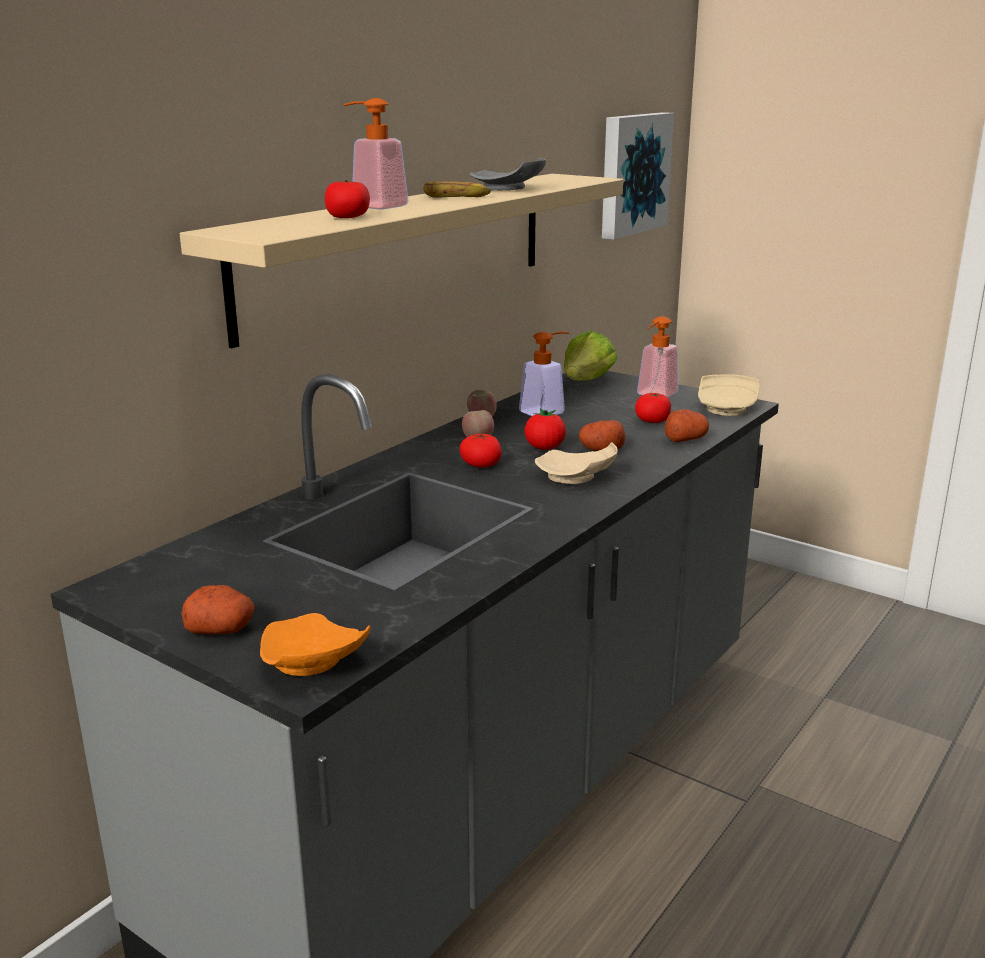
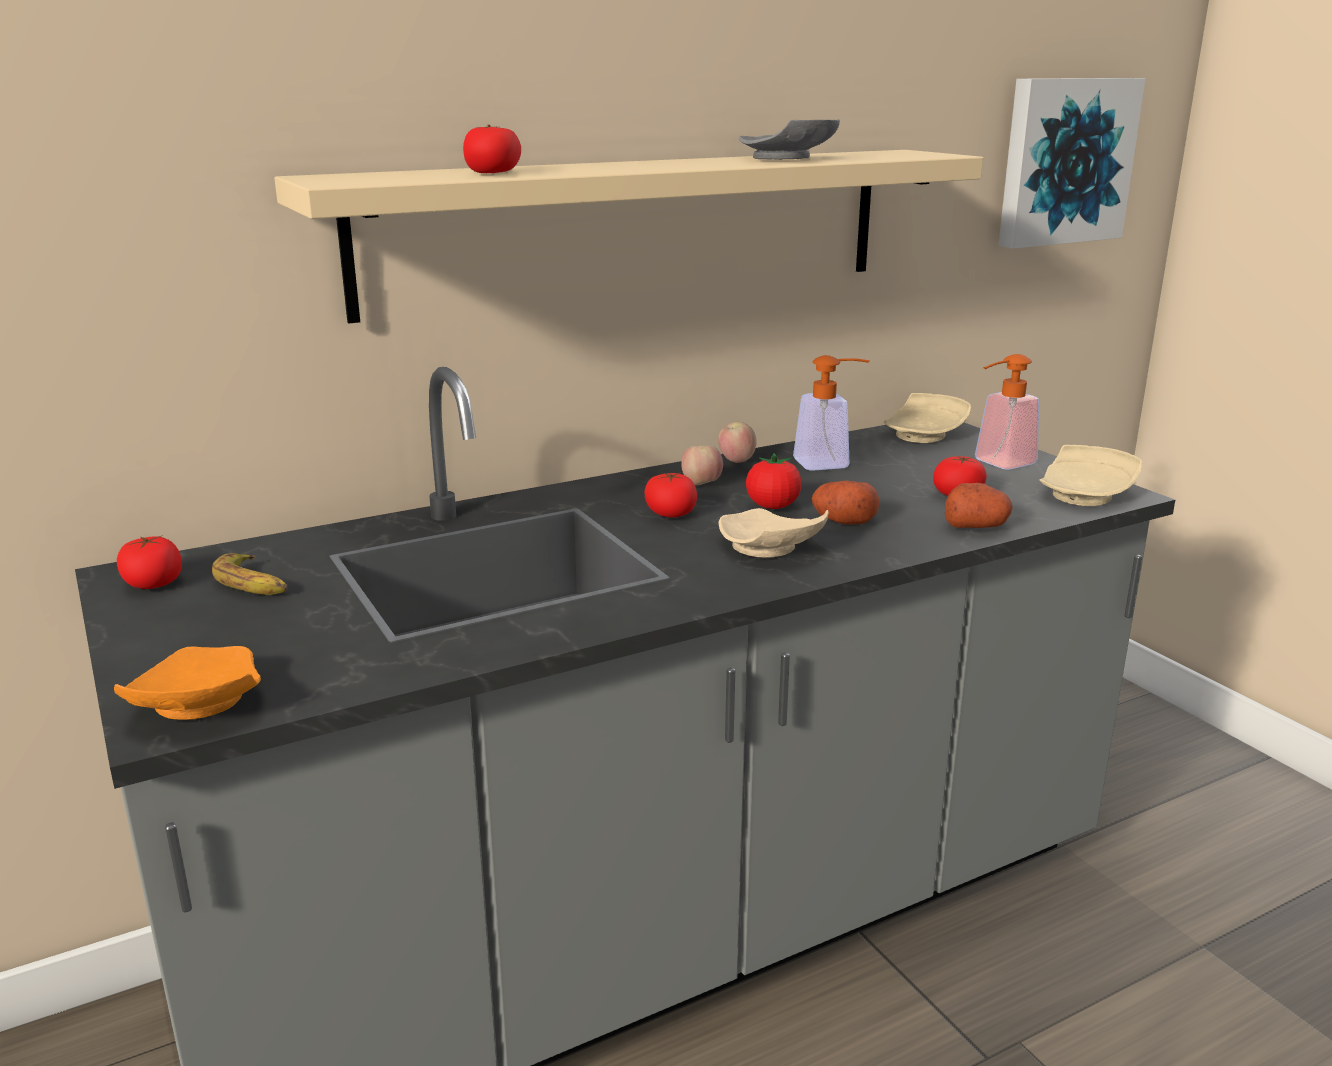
camera: 25 degrees right, 0 degrees up
potato [181,585,255,634] -> none
soap dispenser [344,98,409,210] -> none
banana [423,181,491,198] -> banana moved to [212,553,287,595]
lettuce [564,331,617,381] -> beige plate [883,393,971,443]
none -> tomato [117,535,182,589]

